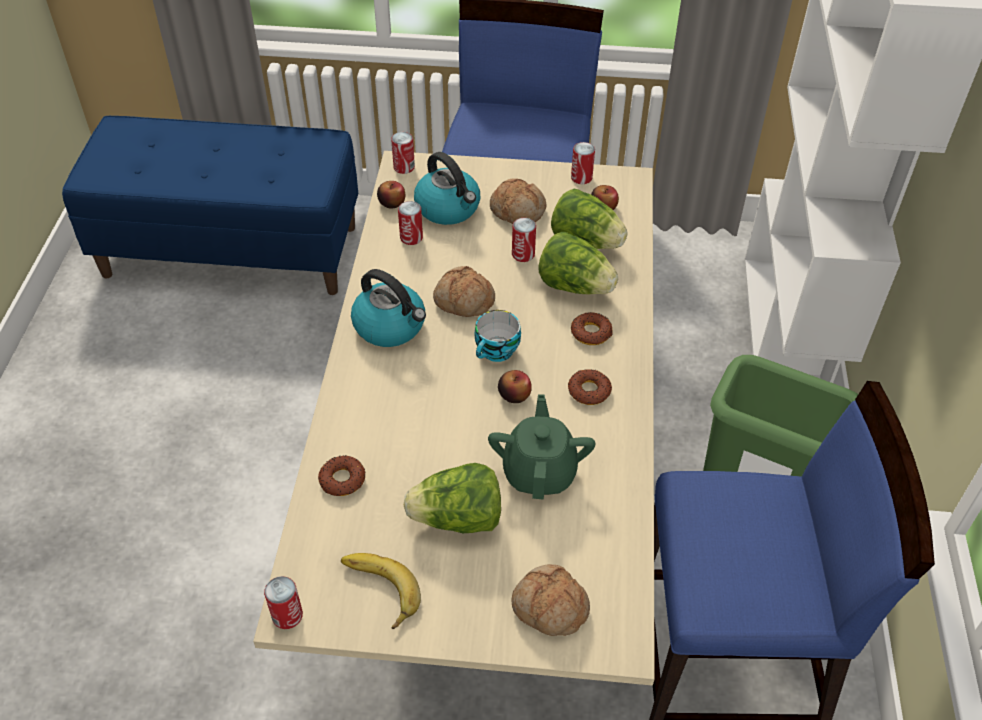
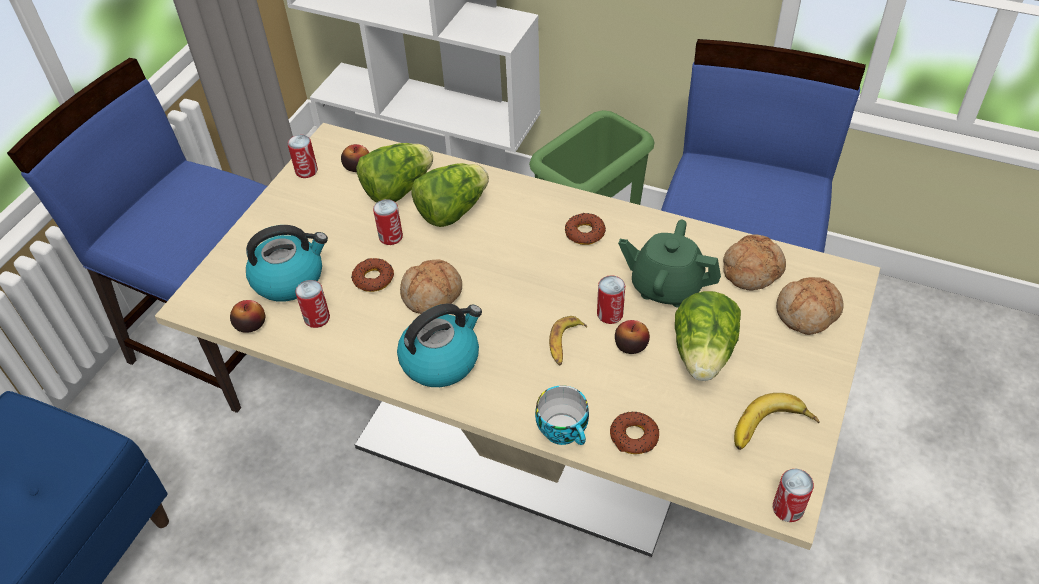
camera: 70 degrees left, 0 degrees up
can [391,132,415,174] -> can moved to [597,275,625,324]
cup [474,310,521,362] -> cup moved to [535,385,589,445]
bread [490,179,546,224] -> bread moved to [723,234,786,291]
apple [498,370,532,403] -> apple moved to [615,320,650,354]
donut [571,312,613,345] -> donut moved to [351,258,394,292]
none -> banana [549,316,587,365]

